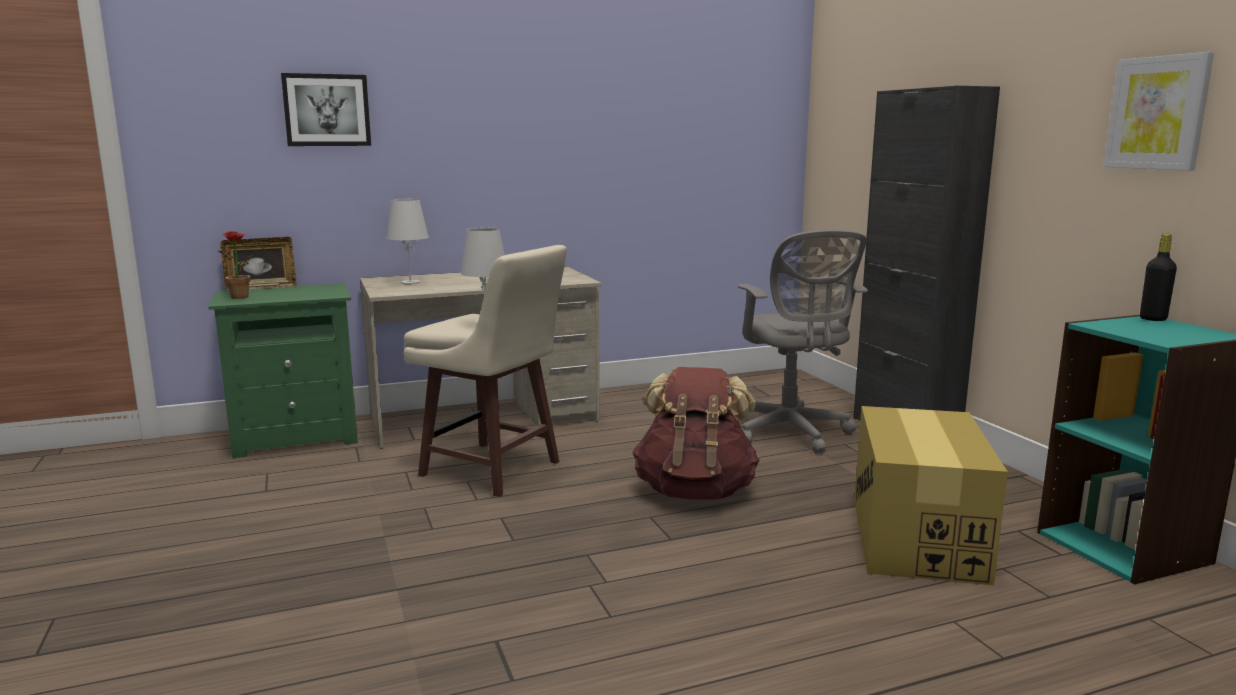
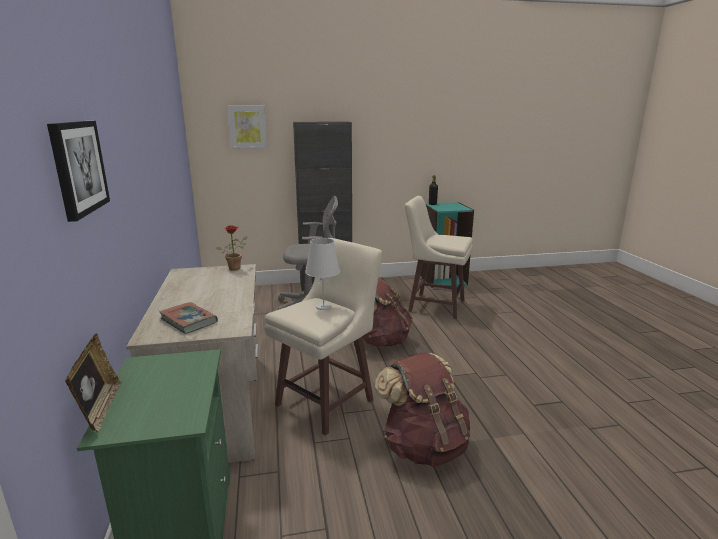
camera: 80 degrees left, 5 degrees up
potted plant [217,231,254,299] -> potted plant moved to [216,225,248,271]
white table lamp [386,199,429,284] -> book [159,302,218,334]
cardboard box [854,406,1008,585] -> beige stool [405,196,473,319]
picture [1104,52,1214,170] -> picture moved to [227,106,267,149]
none -> brown backpack [375,352,470,467]

